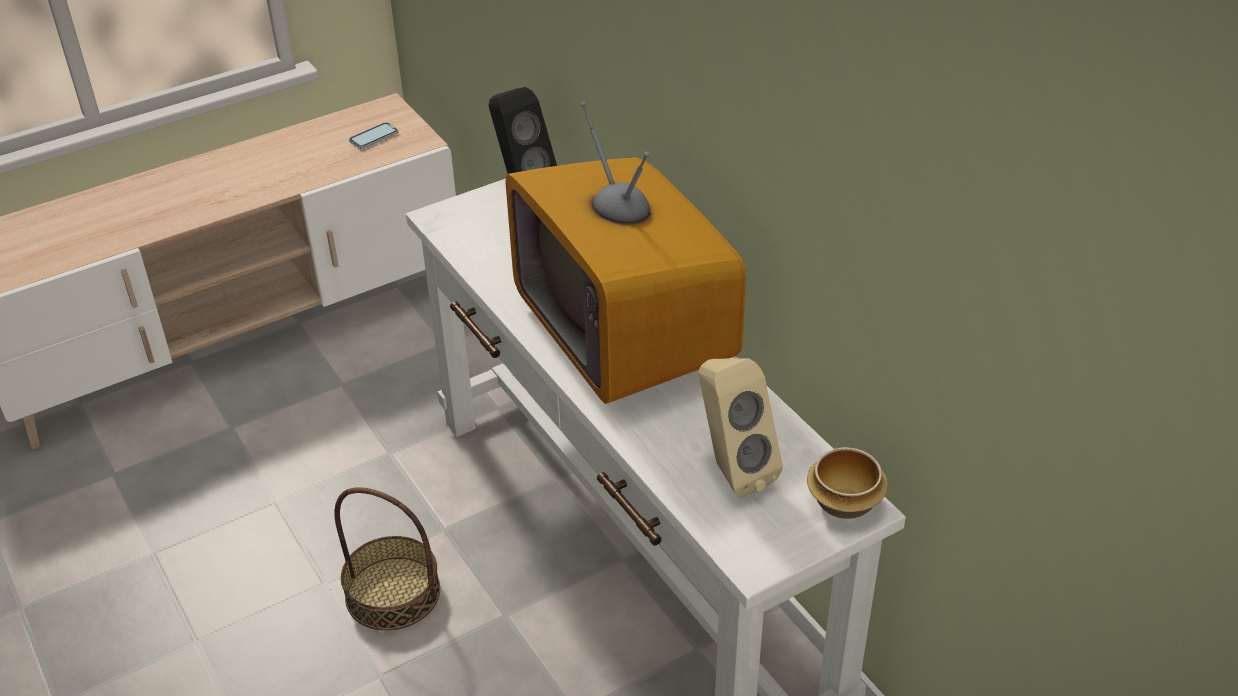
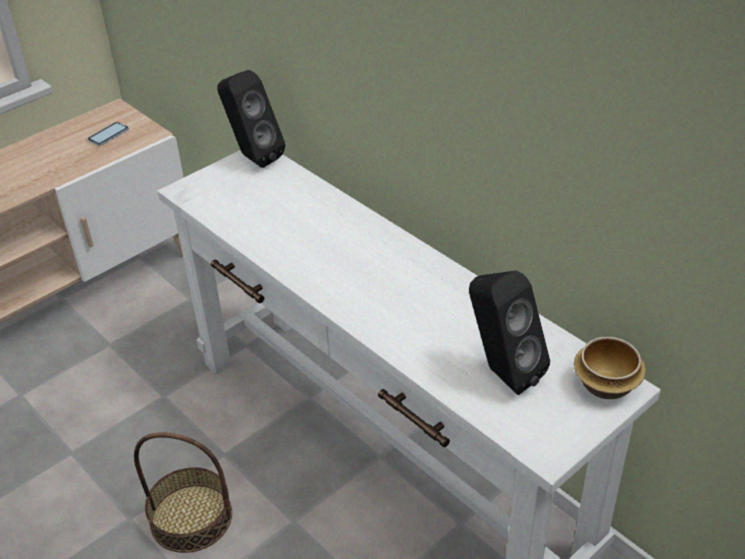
camera: 10 degrees left, 0 degrees up
television [505,102,746,404] -> none
beige speaker [698,358,783,498] -> black speaker [469,270,550,395]

